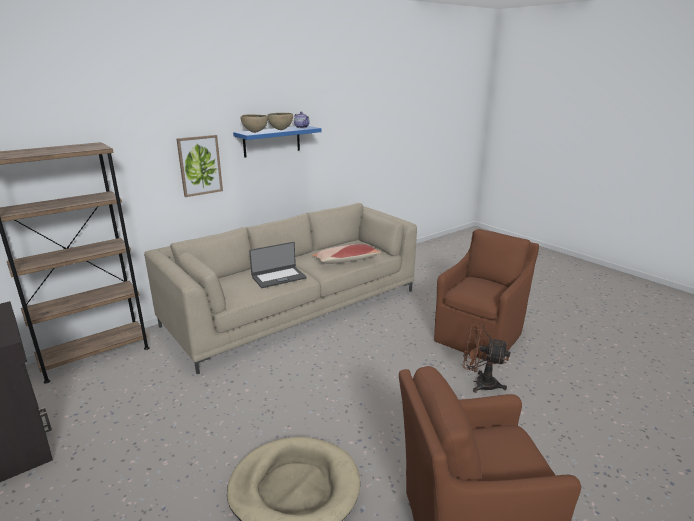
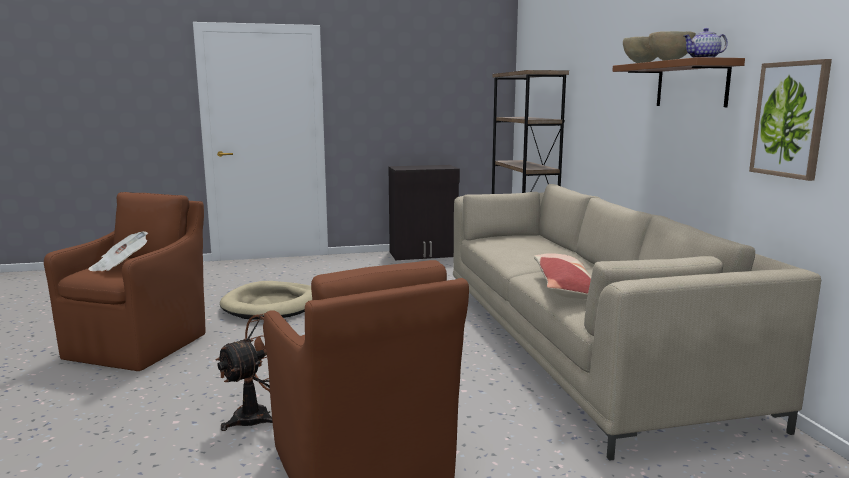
camera: 115 degrees right, 10 degrees down
picture [176,135,223,197] -> picture moved to [749,59,832,181]
blue shelf [233,126,322,158] -> brown shelf [612,57,745,107]
laptop [249,242,307,288] -> none
none -> newspaper [88,231,148,271]

